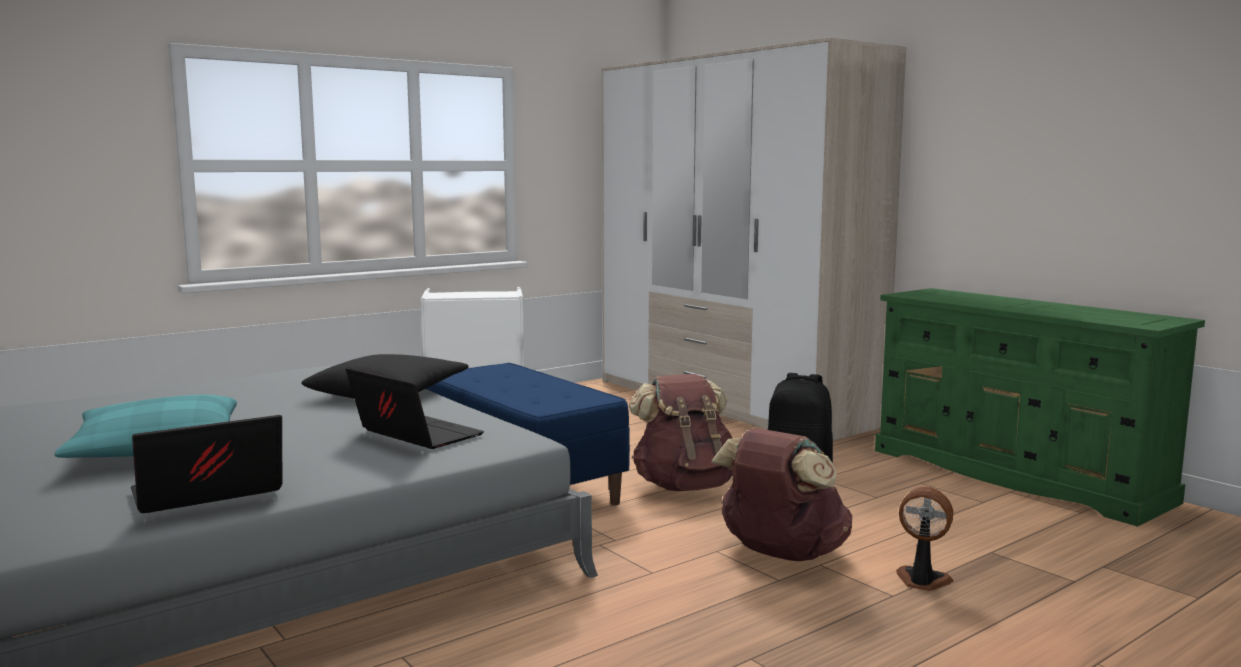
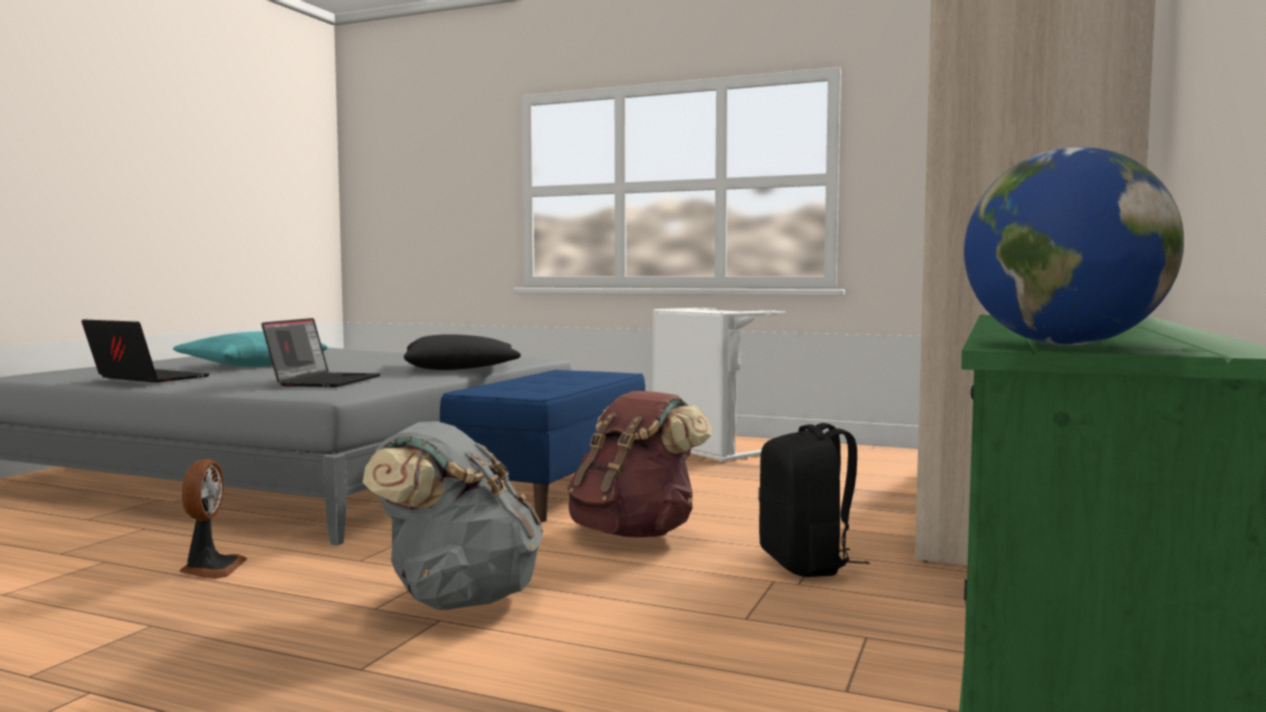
camera: 60 degrees right, 5 degrees down
brown backpack [711,428,852,561] -> grey backpack [363,421,544,610]
fan [896,487,954,591] -> fan moved to [179,459,247,579]
none -> globe [964,147,1184,346]

